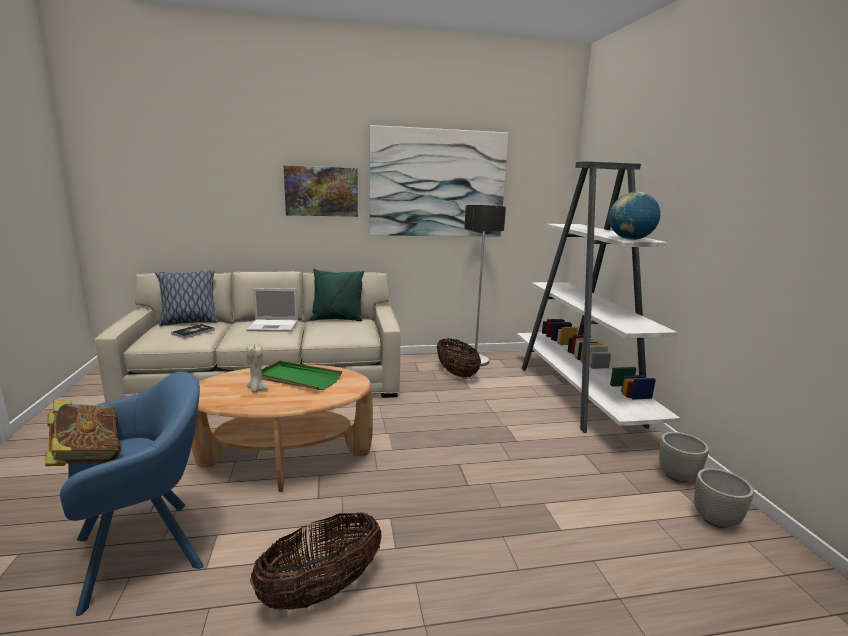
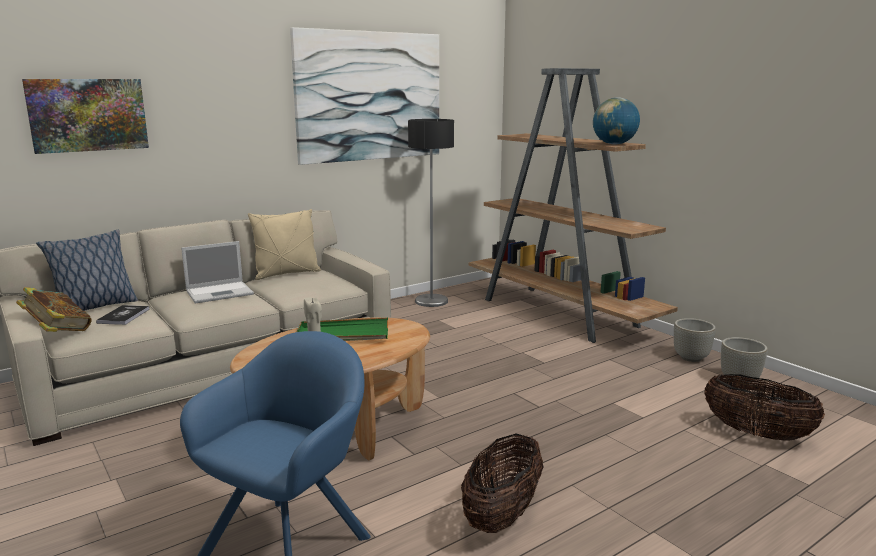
camera: 25 degrees left, 0 degrees up
book [45,400,121,466] -> book moved to [16,287,92,332]
picture [283,165,358,217] -> picture moved to [22,79,149,154]
green pillow [310,269,364,321] -> beige pillow [248,209,321,280]
basket [437,338,481,378] -> basket moved to [705,374,825,441]
white bookcase [517,161,680,433] -> brown bookcase [469,68,678,343]

